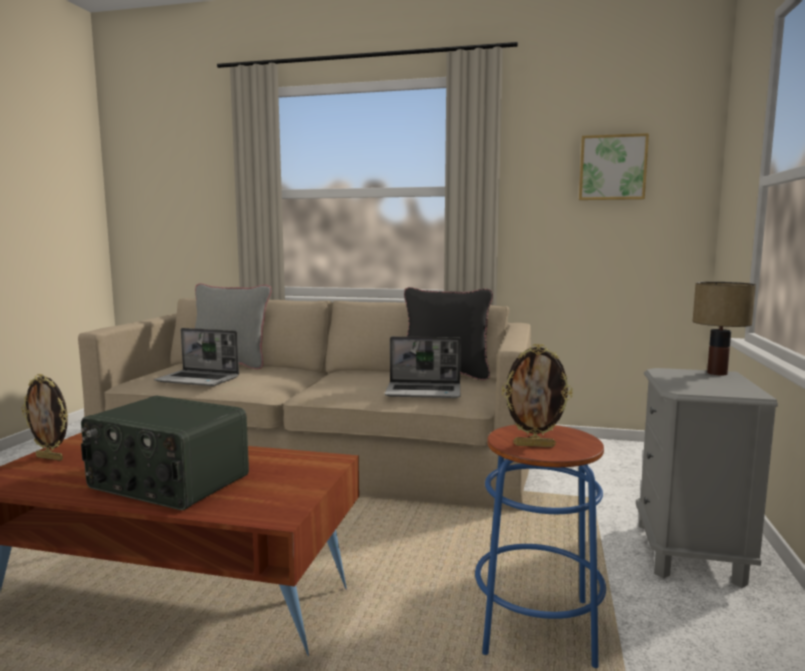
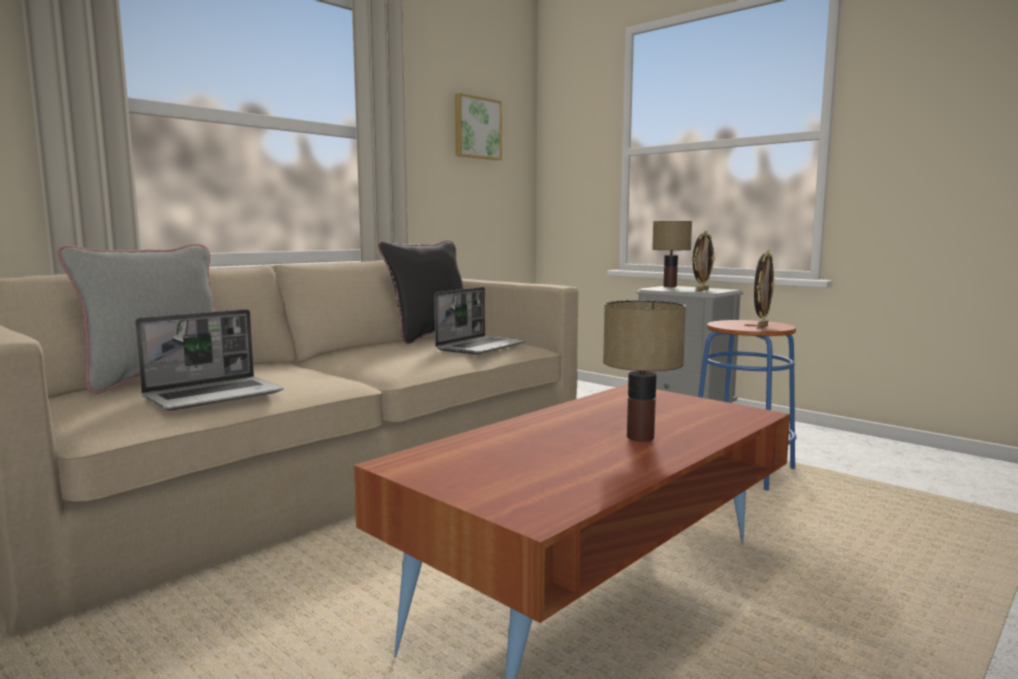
camera: 60 degrees left, 0 degrees up
picture frame [21,374,68,461] -> picture frame moved to [693,231,715,291]
radio [81,396,249,510] -> table lamp [603,300,686,442]

